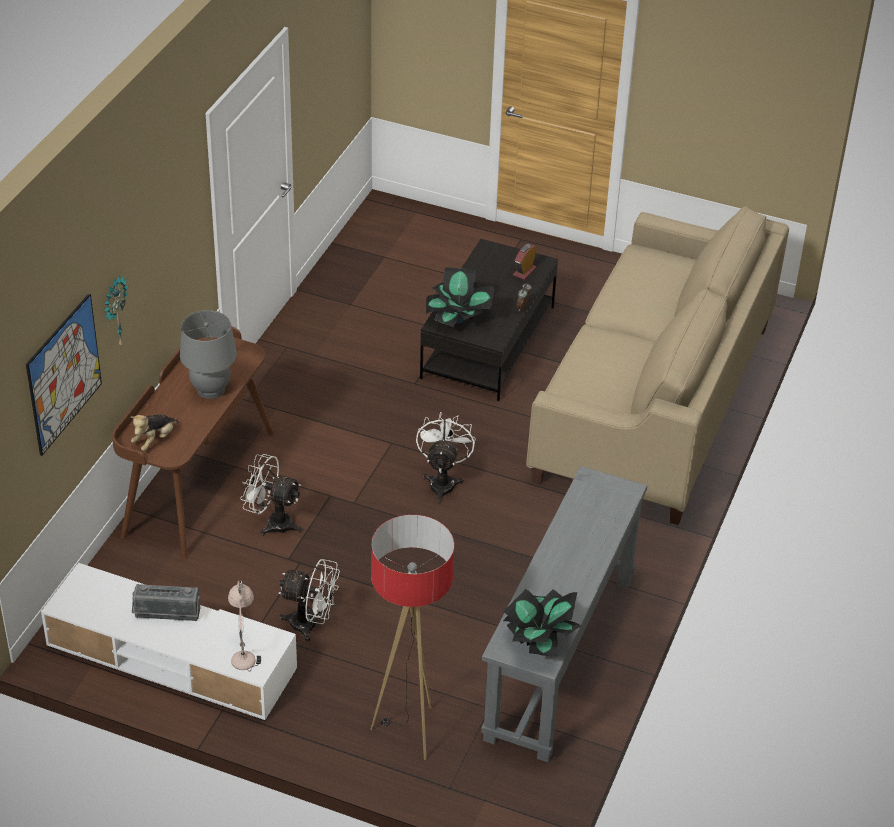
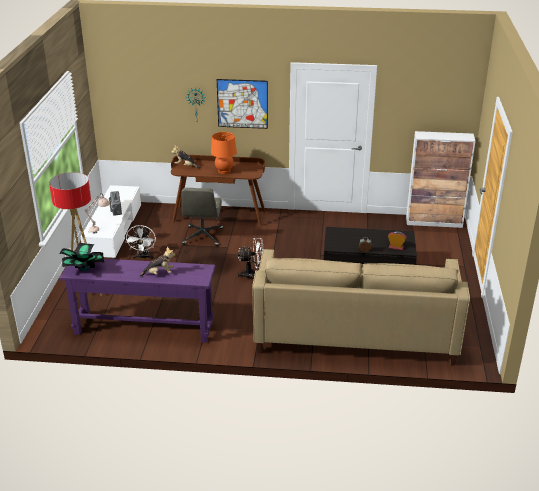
camera: 75 degrees right, 10 degrees down
picture [26,293,102,456] -> picture moved to [217,79,268,129]
grey table lamp [180,310,237,399] -> orange table lamp [211,132,237,174]
white fan [240,454,302,536] -> grey office chair [181,188,223,246]
potted plant [426,267,495,327] -> none
grey console table [481,466,647,762] -> purple console table [60,259,215,343]
none -> plush toy [140,246,175,276]
none -> cabinet [406,131,475,228]

